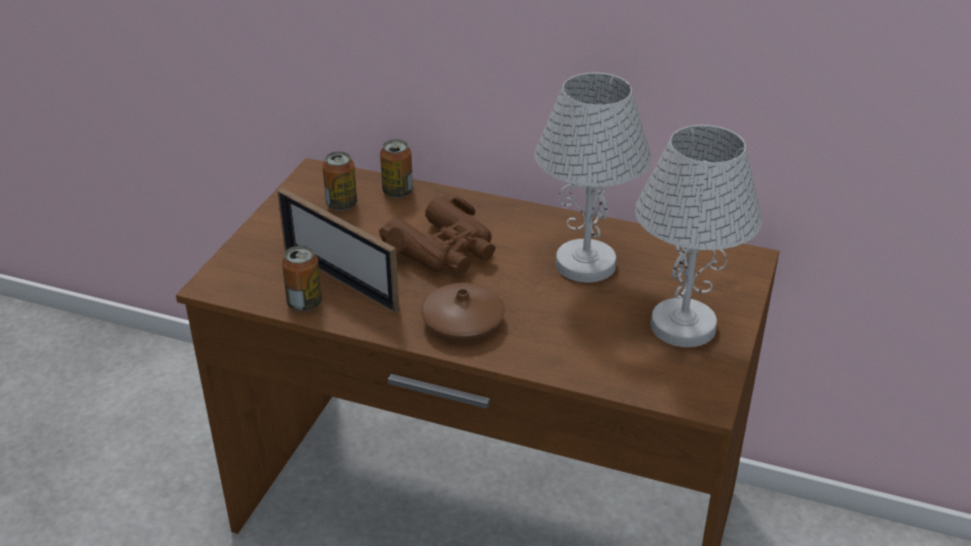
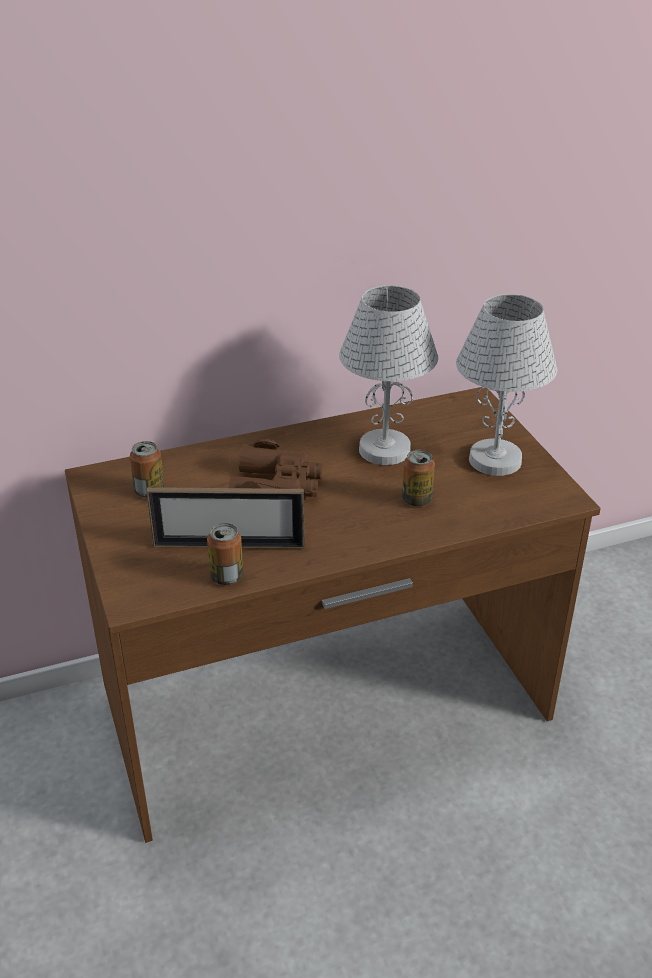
camera: 40 degrees left, 0 degrees up
can [380,140,413,198] -> can moved to [402,450,435,507]
brown vase [421,283,505,340] -> none

